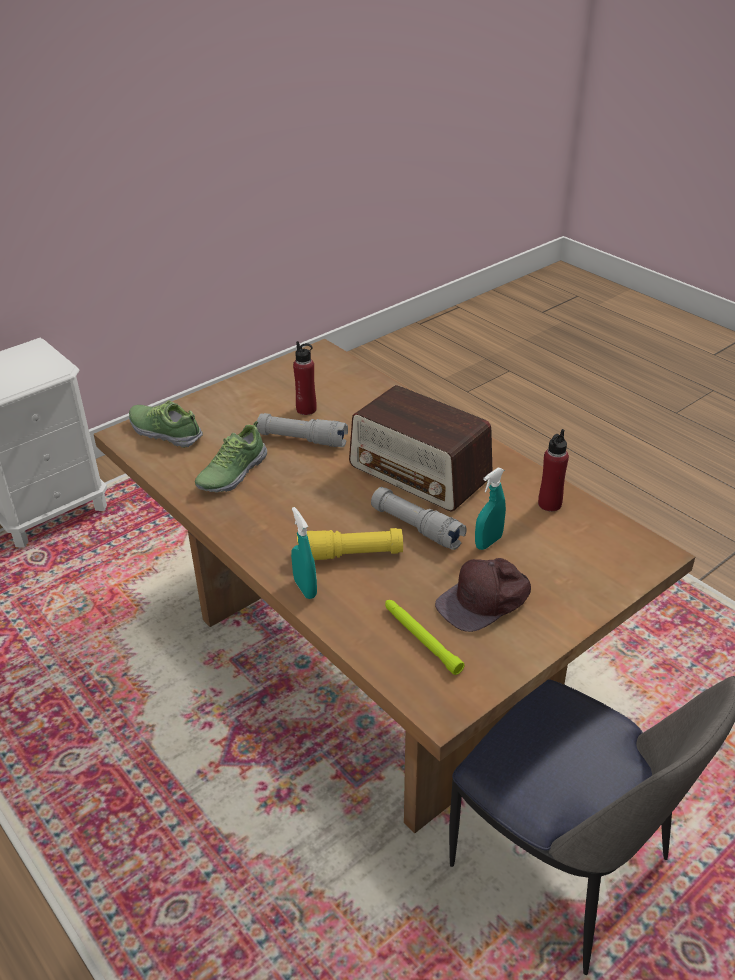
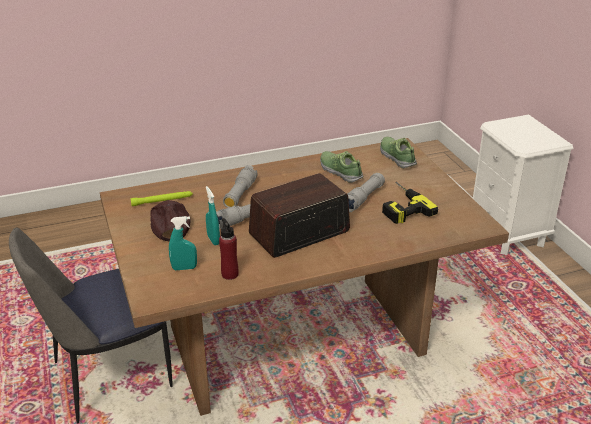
camera: 110 degrees right, 5 degrees down
shoe [129,400,203,448] -> shoe turned 75 degrees counterclockwise [380,137,417,168]
turquoise spray bottle [291,507,317,599] -> turquoise spray bottle moved to [169,216,197,270]
red bottle [293,341,317,415] -> power drill [382,182,438,224]
yellow flashlight [297,528,403,561] -> grey flashlight [223,165,258,208]

